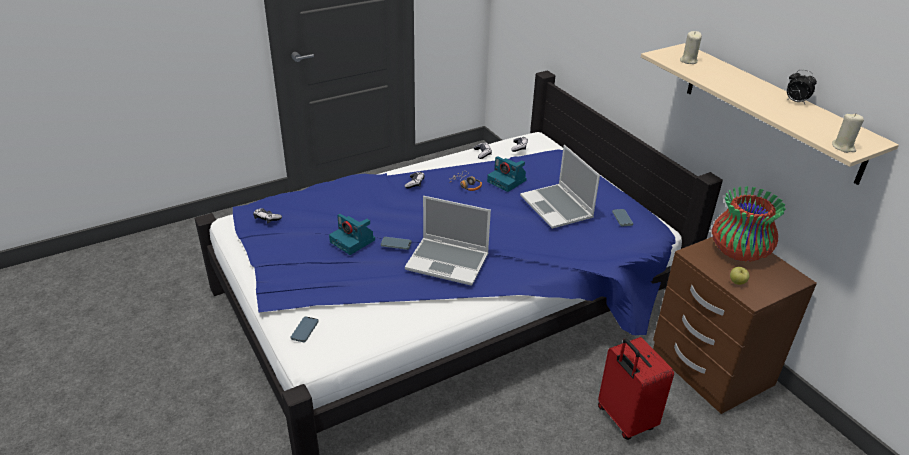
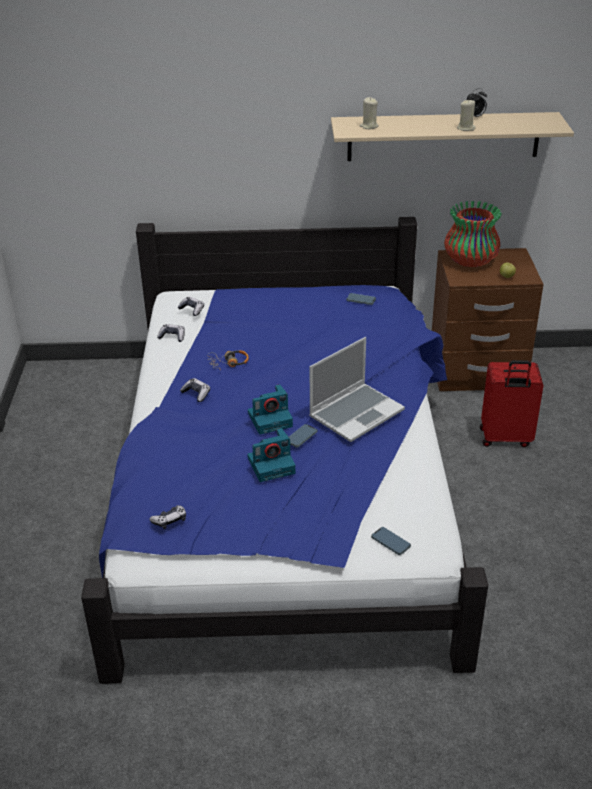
camera: 60 degrees left, 0 degrees up
camera [487,156,527,192] -> camera moved to [248,384,293,434]
laptop [520,145,600,229] -> none
beige candle [832,113,864,153] -> beige candle moved to [457,99,476,131]

